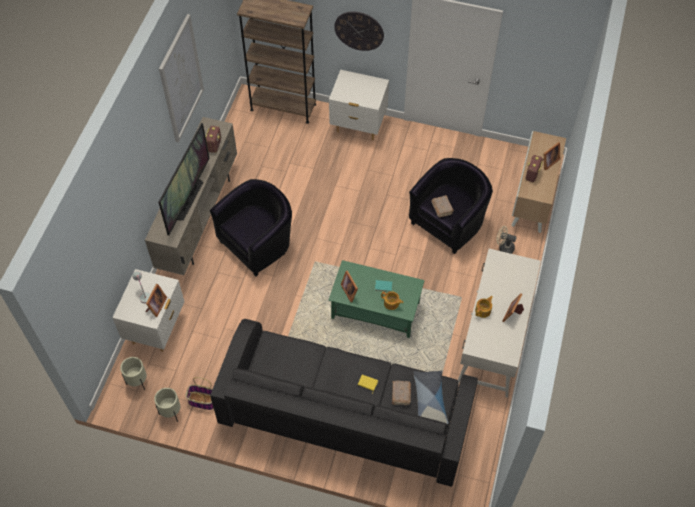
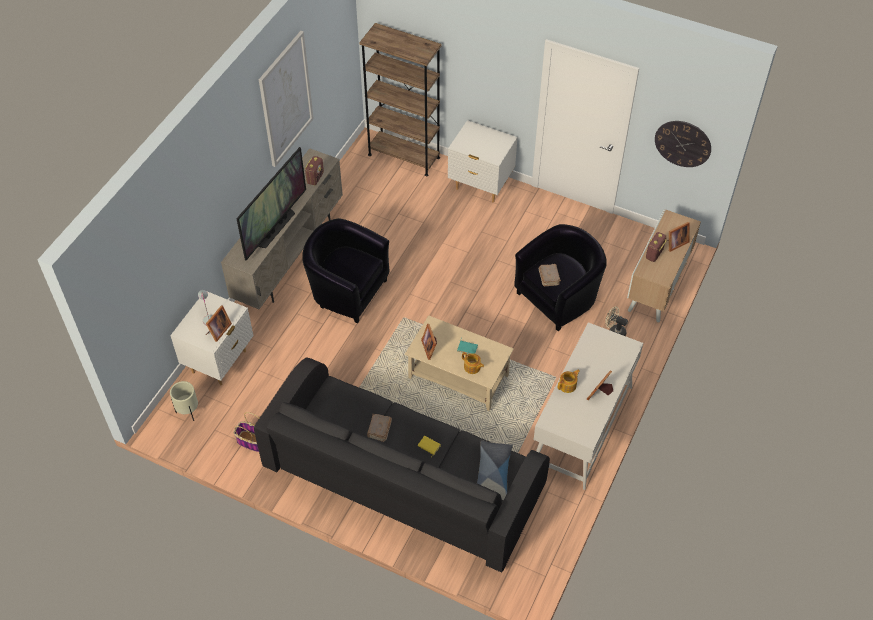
camera: 10 degrees right, 5 degrees down
beige planter [154,388,180,422] -> none
black armchair [210,179,292,277] -> black armchair turned 120 degrees counterclockwise [302,218,389,323]
green coffee table [328,260,425,338] -> beige coffee table [405,315,514,411]
wall clock [334,11,384,51] -> wall clock moved to [655,121,711,167]
brown book [392,381,411,405] -> brown book moved to [367,414,392,442]

